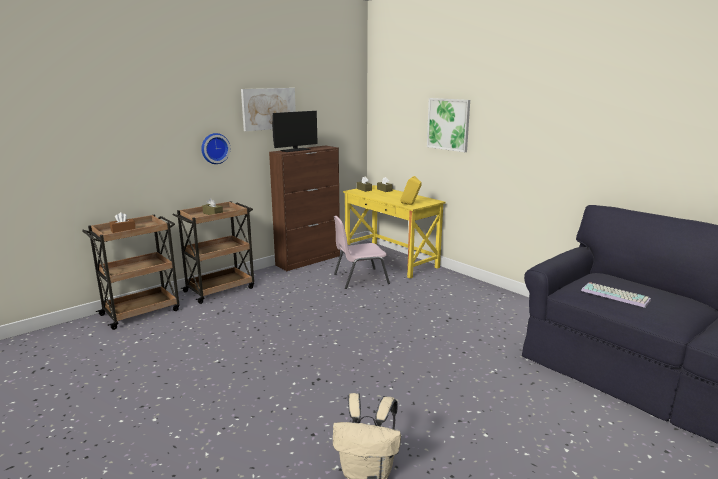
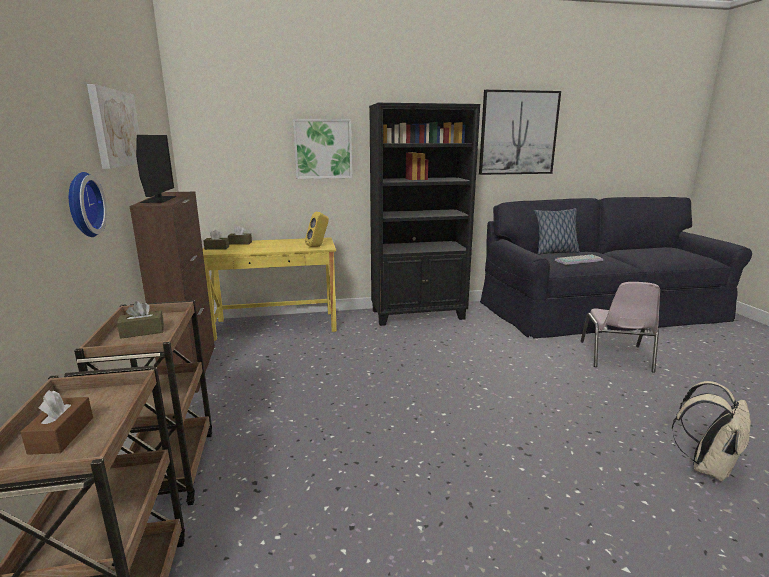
camera: 60 degrees left, 0 degrees up
pink chair [334,216,390,289] -> pink chair moved to [581,282,660,373]
none -> black bookcase [369,103,480,326]
none -> picture [479,90,561,175]
none -> pillow [534,208,580,255]

